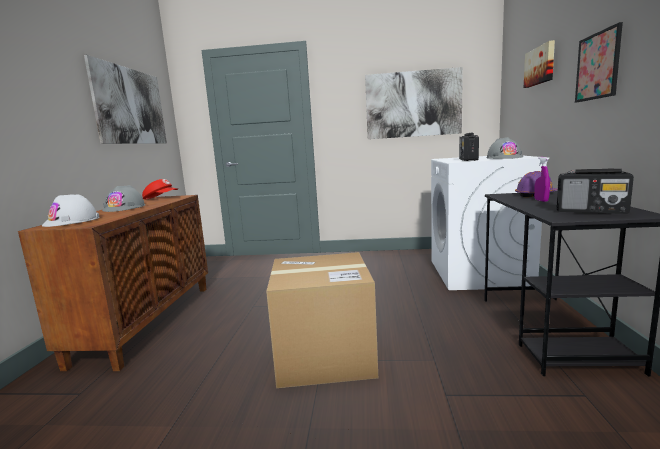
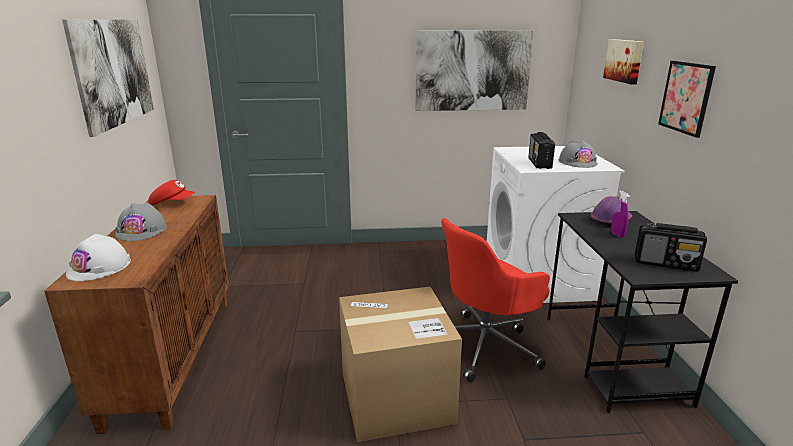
camera: 10 degrees left, 10 degrees up
none -> red office chair [441,218,550,383]

